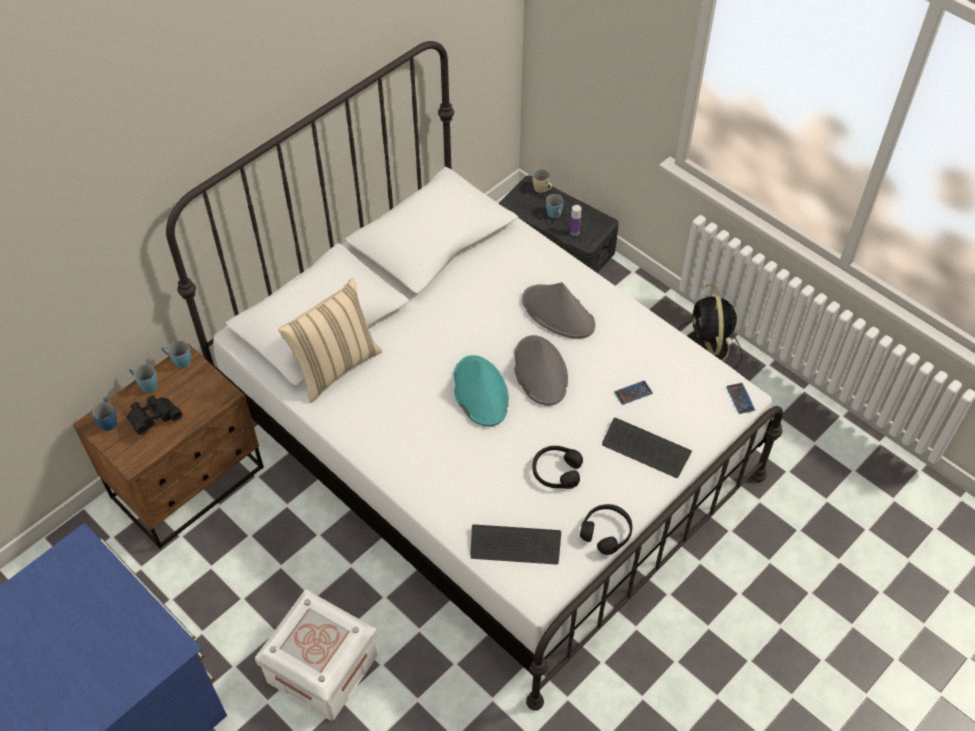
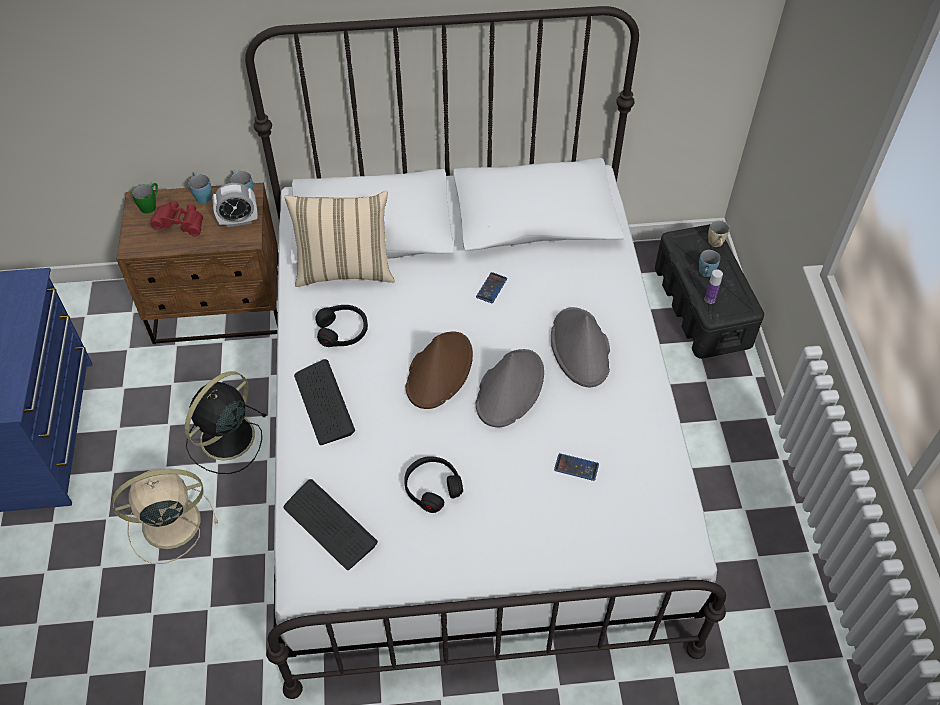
camera: 40 degrees right, 0 degrees up
blue mug [92,397,117,431] -> green mug [132,183,158,214]
black binoculars [127,395,182,435] -> red binoculars [150,201,203,236]
white storage box [255,590,378,721] -> beige fan [112,468,218,564]
turquoise hat [454,355,509,427] -> brown hat [405,332,473,409]
black headphones [580,504,632,555] -> black headphones moved to [315,305,368,347]
keyboard [602,418,692,478] -> keyboard moved to [294,359,355,445]
black fan [678,284,742,369] -> black fan moved to [185,371,267,474]
phone [726,383,755,414] -> phone moved to [476,272,507,303]
none -> alarm clock [212,183,257,227]

